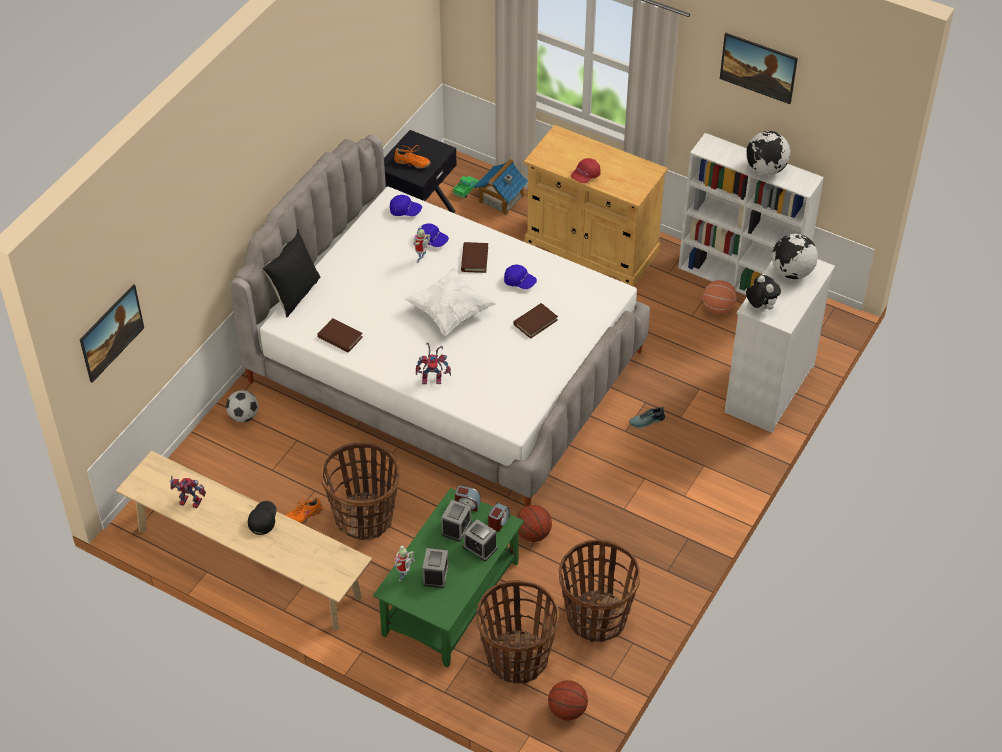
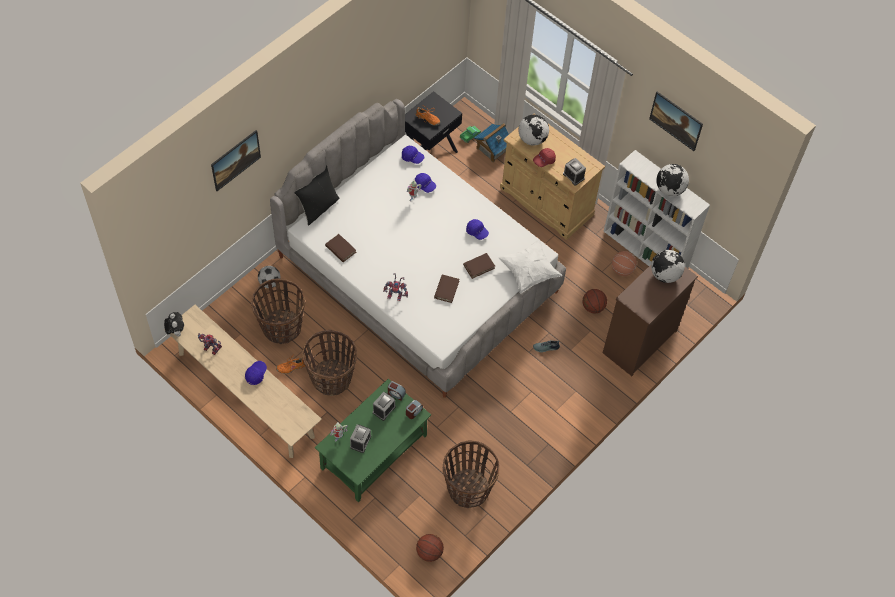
camera: 10 degrees right, 10 degrees up
picture [80,284,144,383] -> picture moved to [211,130,261,191]
black cap [248,501,277,535] -> blue cap [245,361,267,385]
white pillow [404,268,496,336] -> white pillow moved to [498,239,562,294]
brown book [461,242,488,273] -> brown book moved to [434,274,459,303]
alarm clock [463,519,497,561] -> alarm clock moved to [563,158,586,186]
basket [476,580,559,684] -> basket moved to [251,278,305,344]
basketball [516,505,552,542] -> basketball moved to [583,289,607,314]
white dresser [724,259,835,433] -> brown dresser [603,265,698,376]
plush toy [746,275,781,310] -> plush toy moved to [164,312,184,336]
none -> globe [518,114,549,146]

